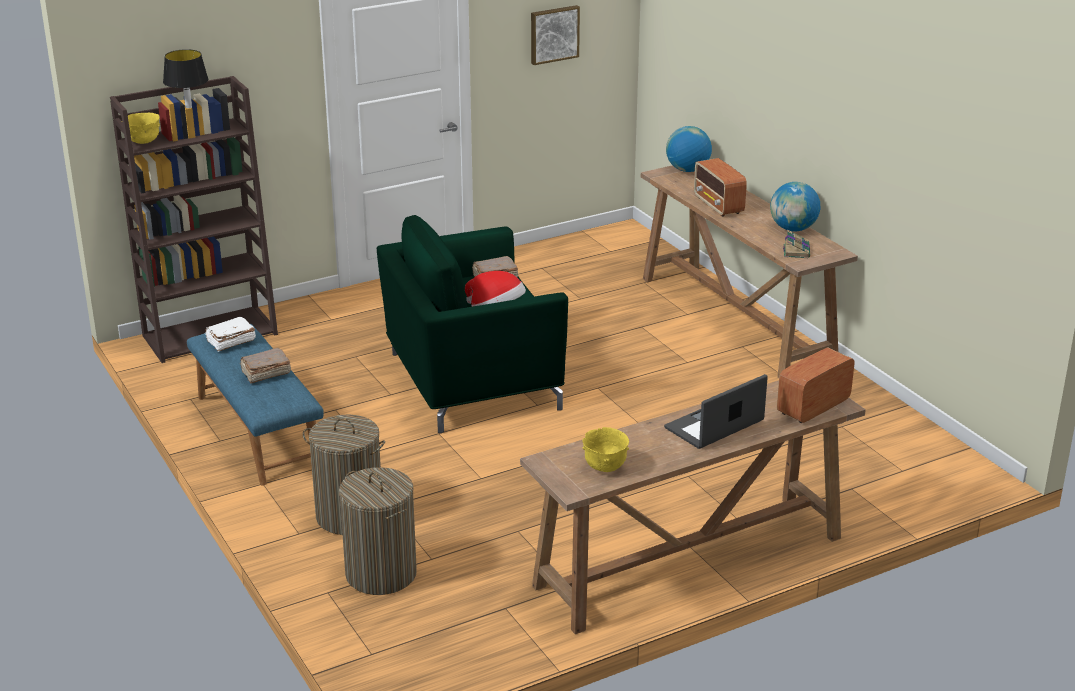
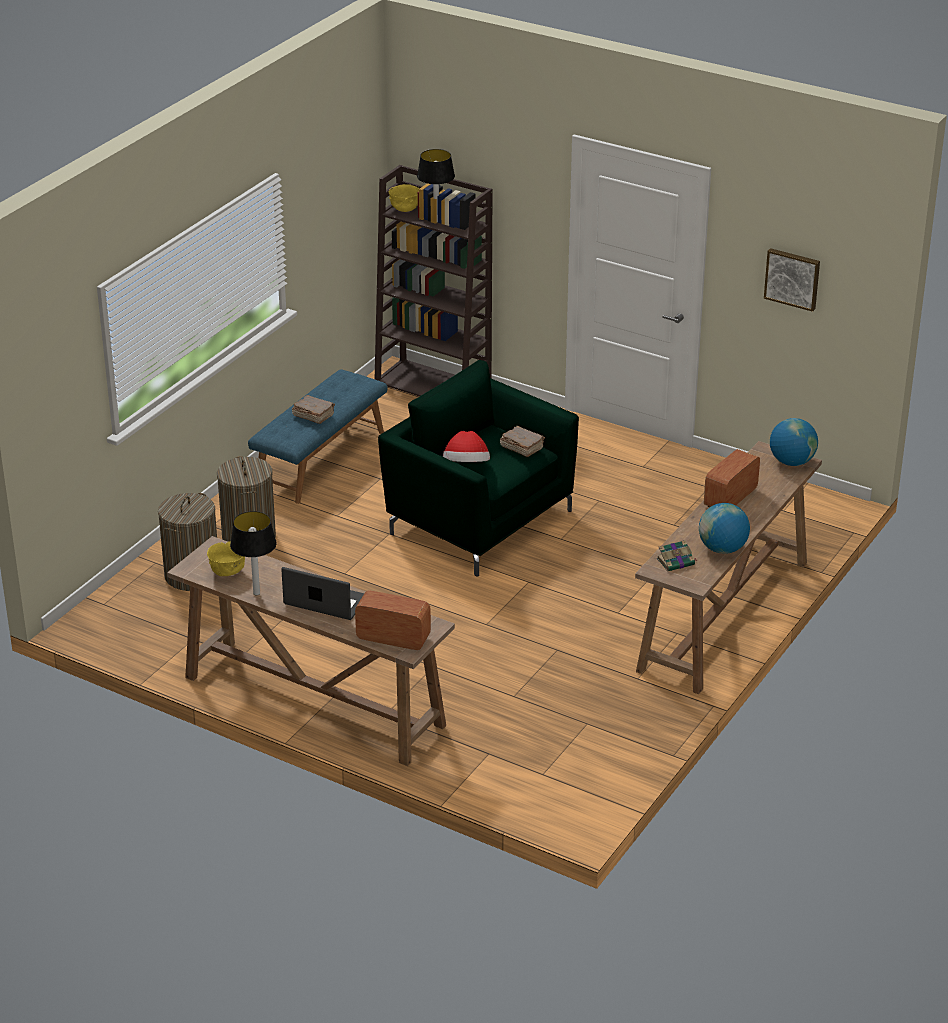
camera: 60 degrees right, 5 degrees up
white book [205,317,256,352] -> none
none -> table lamp [230,511,277,595]

